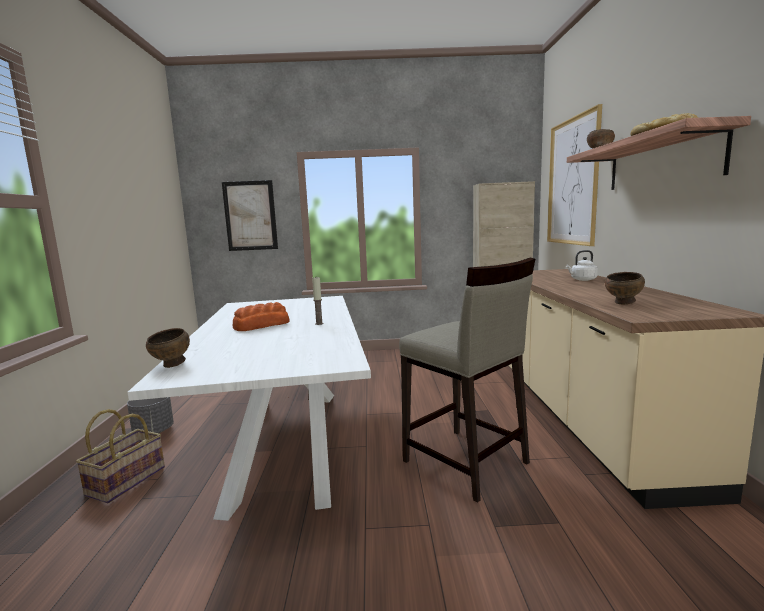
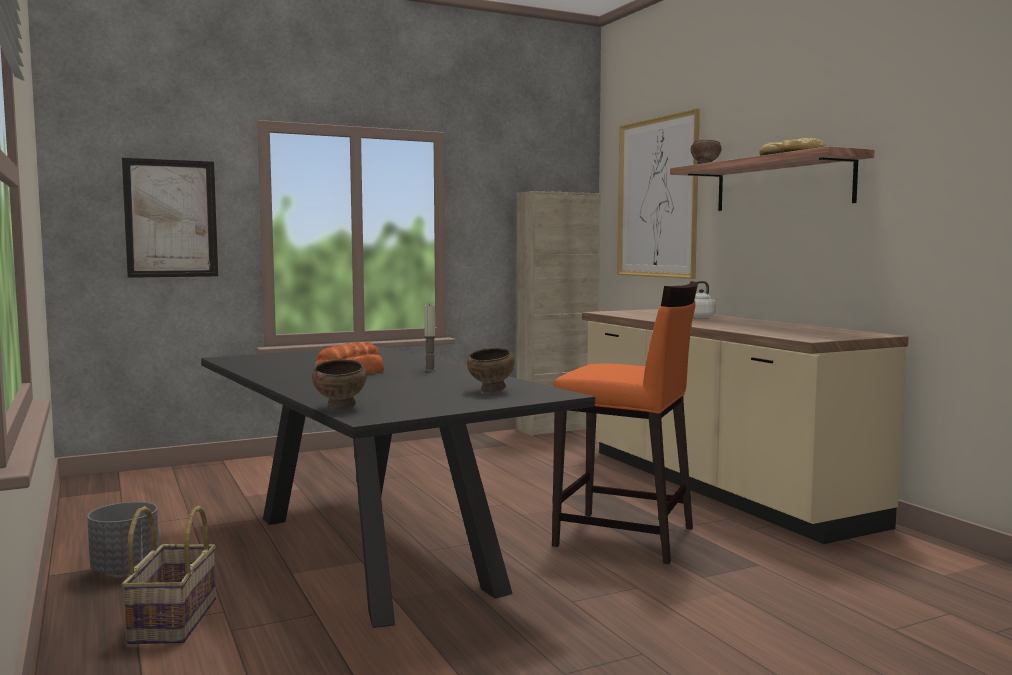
camera: 25 degrees left, 5 degrees down
white dining table [127,296,371,521] -> black dining table [201,346,595,628]
beige stool [399,258,535,503] -> orange stool [552,281,698,564]
brown bowl [605,272,645,305] -> brown bowl moved to [467,348,515,392]

